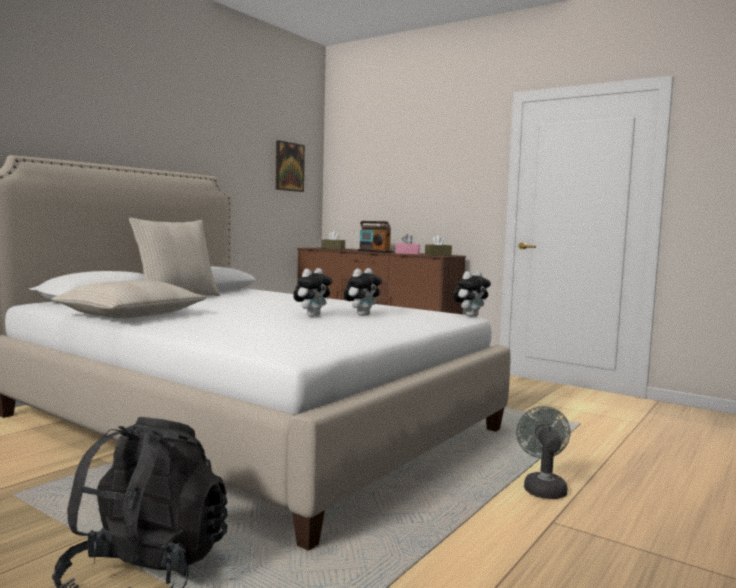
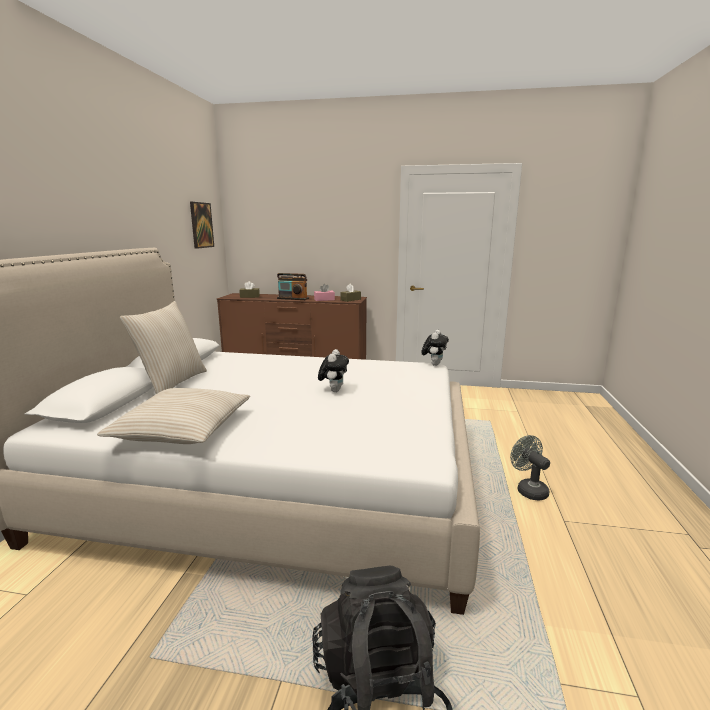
camera: 25 degrees left, 10 degrees up
plush toy [344,268,382,316] -> none

